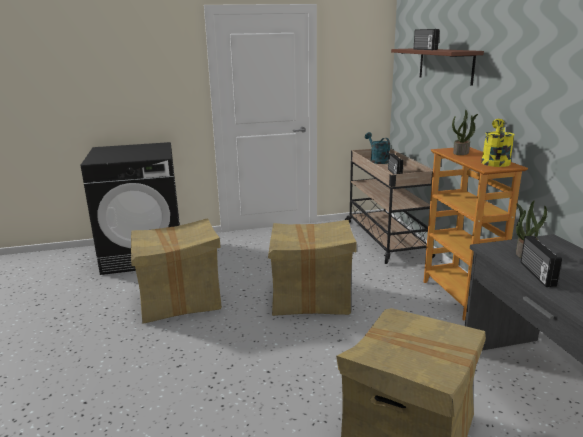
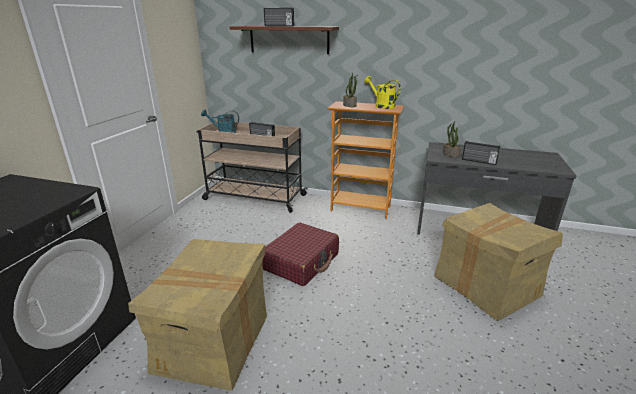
camera: 60 degrees left, 5 degrees up
cardboard box [268,220,356,316] -> red suitcase [262,222,339,286]

